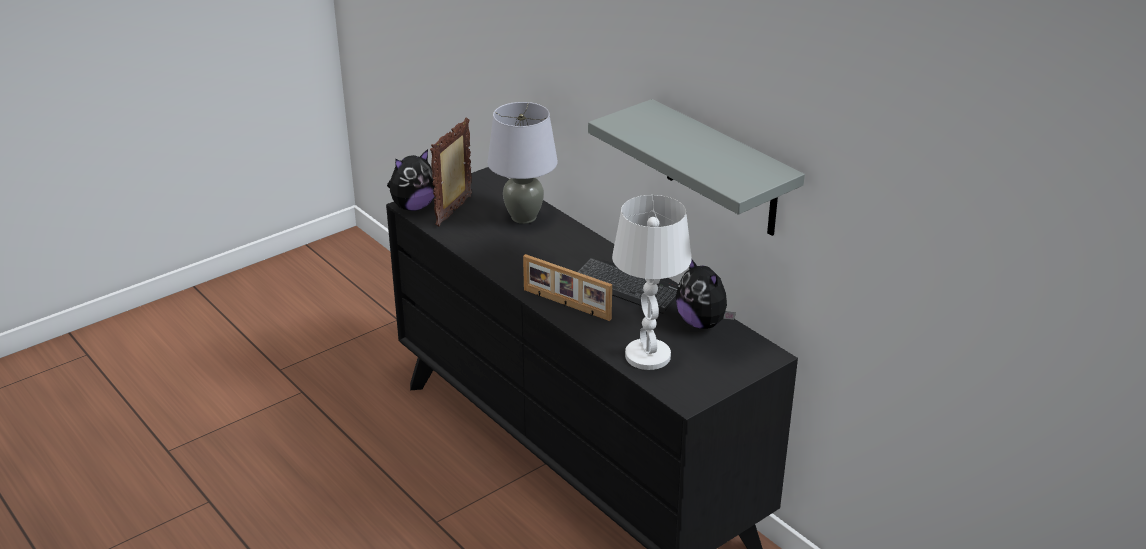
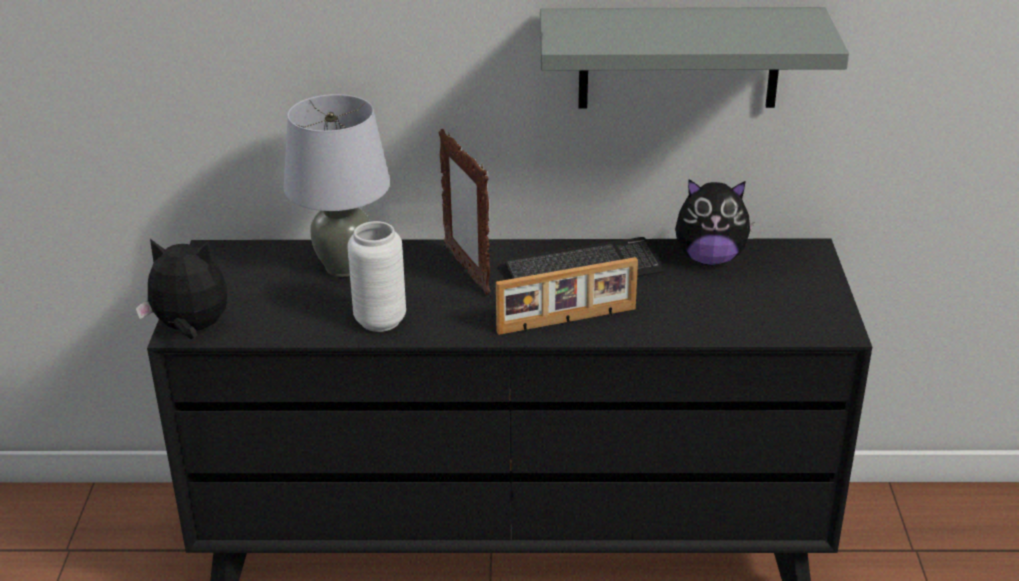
camera: 50 degrees left, 0 degrees up
plush toy [387,149,435,211] -> plush toy turned 90 degrees counterclockwise [135,239,227,339]
picture frame [430,118,472,226] -> picture frame moved to [439,129,491,295]
white table lamp [612,195,692,370] -> none
none -> white vase [347,221,406,332]

